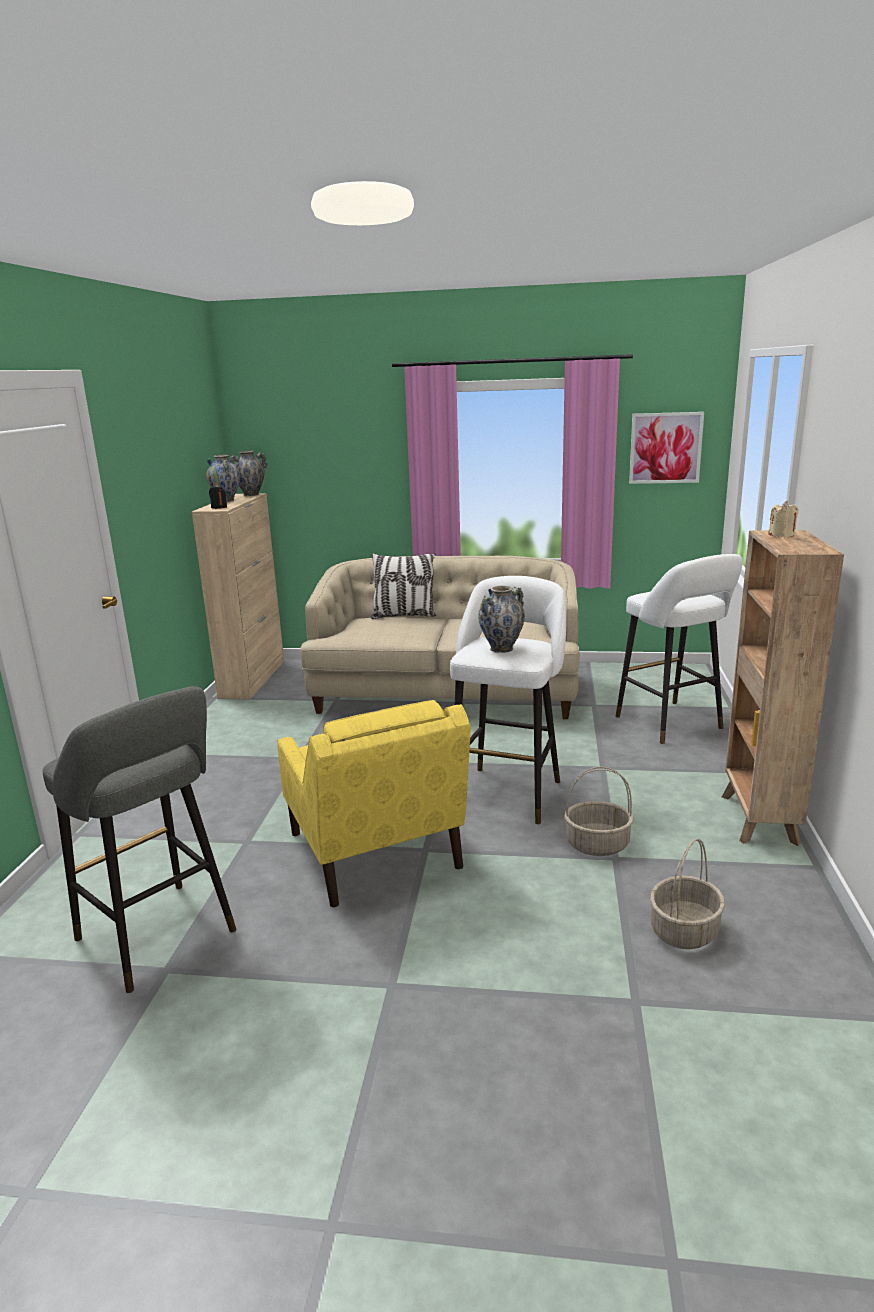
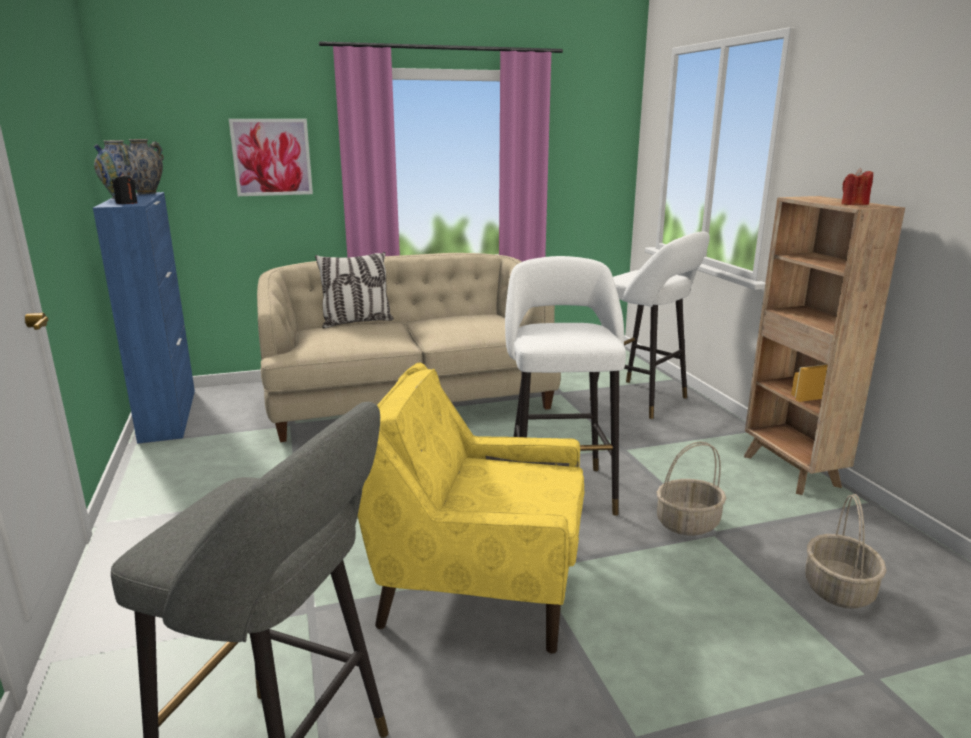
camera: 25 degrees left, 0 degrees up
beige cabinet [192,493,284,699] -> blue cabinet [93,192,195,444]
yellow armchair [277,700,471,907] -> yellow armchair turned 150 degrees clockwise [358,363,584,654]
vase [478,586,525,653] -> none
picture [629,412,704,484] -> picture moved to [229,119,313,196]
beige candle [768,501,798,537] -> none
none -> red candle [841,168,873,205]

